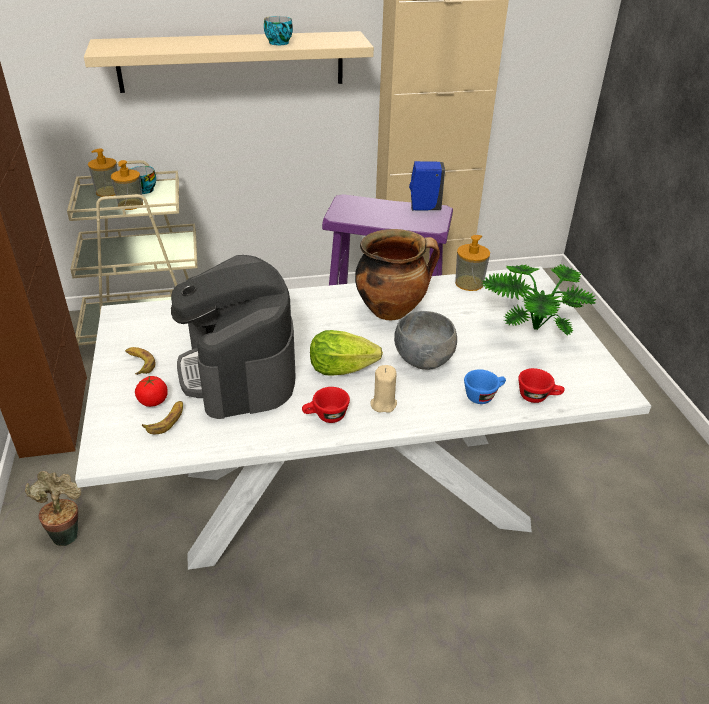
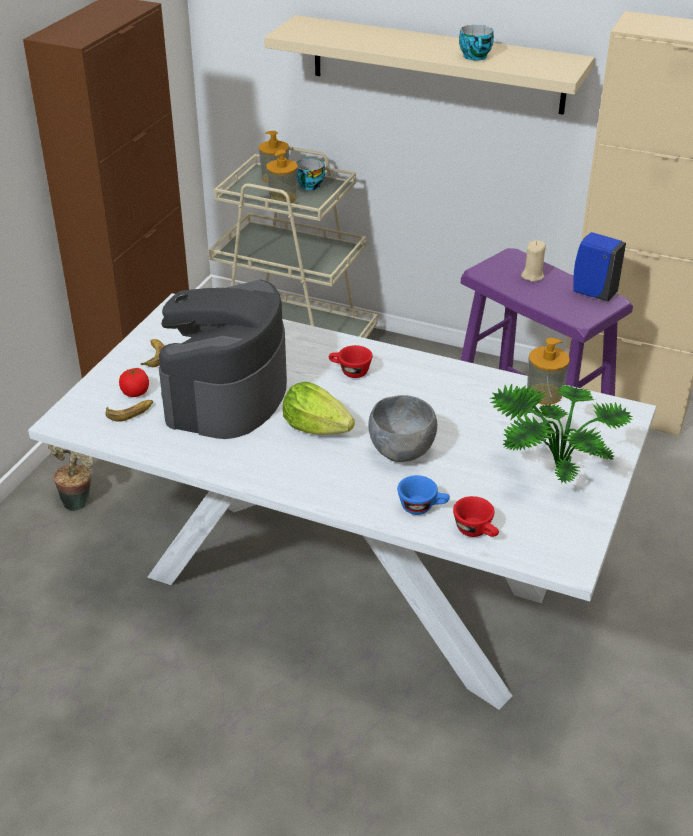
camera: 35 degrees right, 0 degrees up
red cup [302,387,350,423] -> red cup moved to [329,345,372,378]
cooking pot [355,229,440,320] -> none
beige candle [370,365,397,413] -> beige candle moved to [521,240,546,282]

